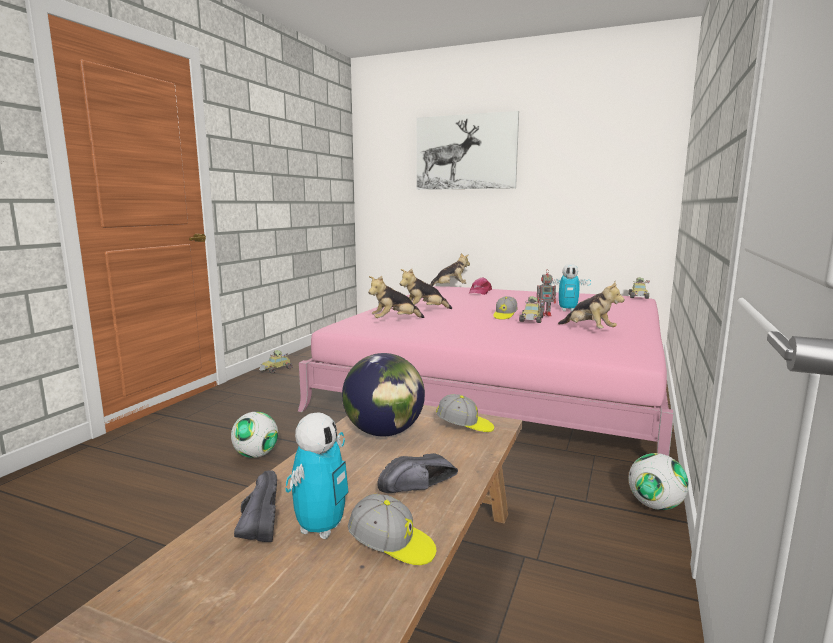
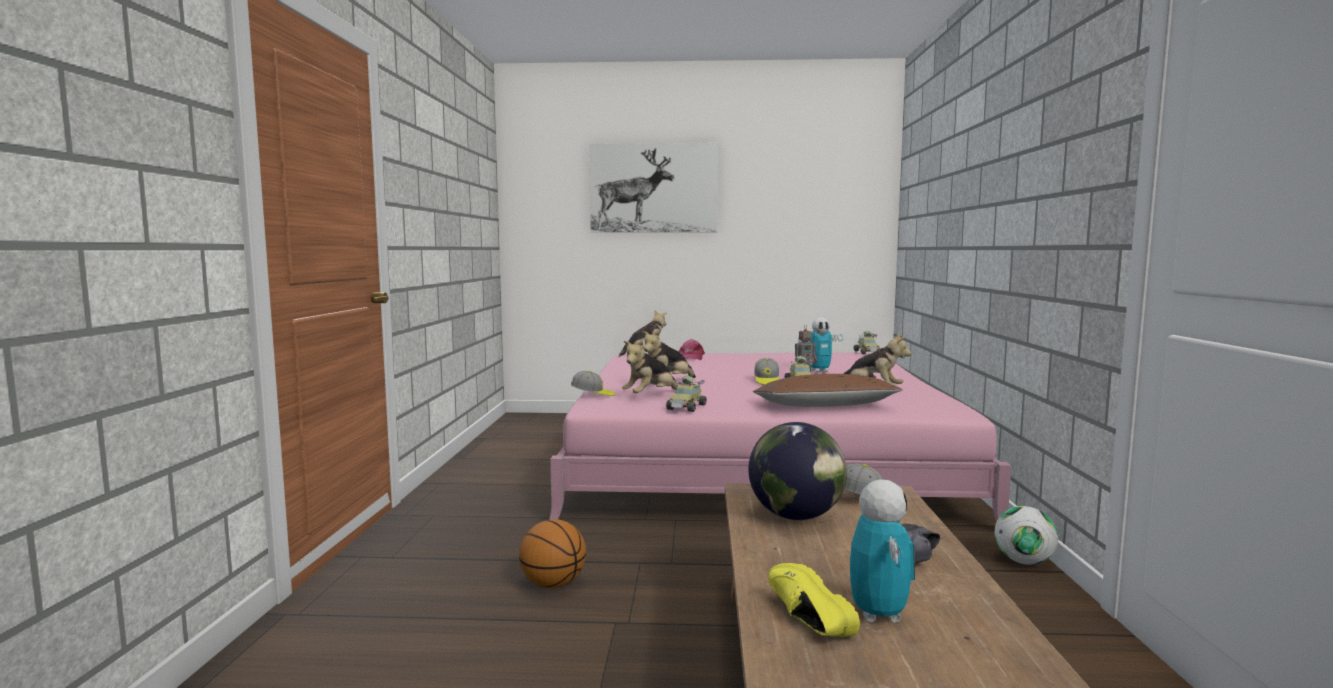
camera: 20 degrees left, 5 degrees down
football [231,412,278,458] -> basketball [519,519,586,588]
black shoe [234,470,277,542] -> yellow shoe [768,563,860,637]
toy car [259,350,293,374] -> toy car moved to [666,375,707,412]
cap [348,494,436,565] -> cap moved to [571,371,615,396]
none -> brown pillow [753,374,903,407]

